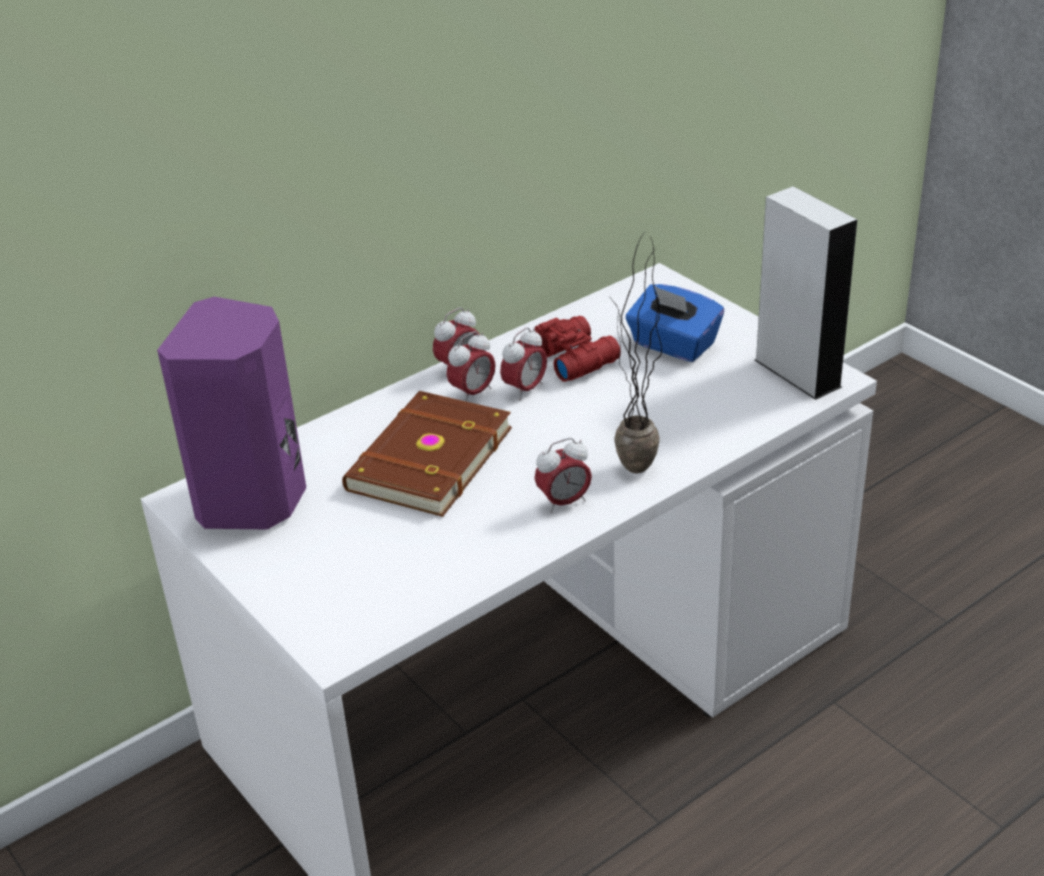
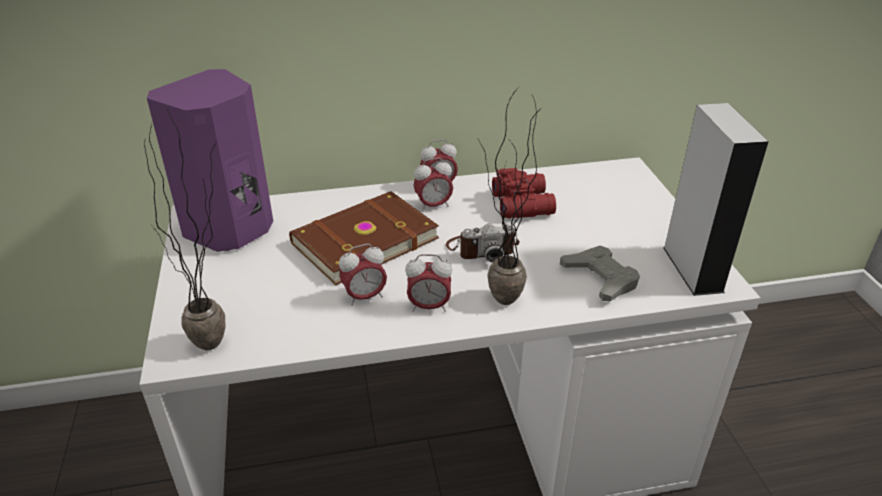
camera: 25 degrees right, 0 degrees up
alarm clock [500,327,547,400] -> alarm clock moved to [339,244,387,306]
blue tissue box [626,284,724,362] -> none
none -> potted plant [144,109,225,350]
none -> camera [446,224,519,263]
none -> grey game controller [560,246,640,301]

